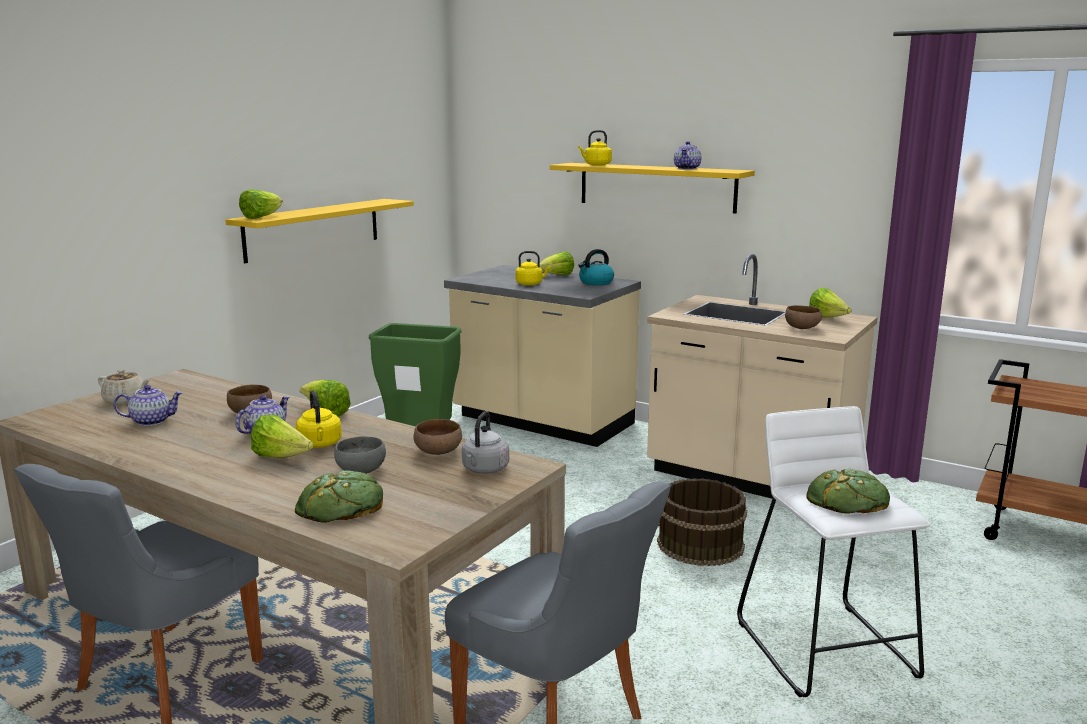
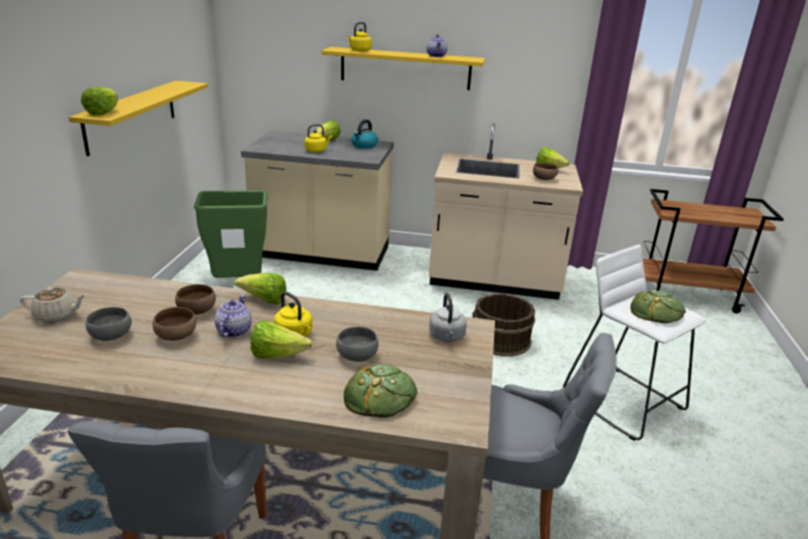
camera: 25 degrees left, 10 degrees up
teapot [114,385,183,426] -> grey bowl [86,307,132,341]
brown bowl [414,419,462,455] -> brown bowl moved to [153,307,196,341]

